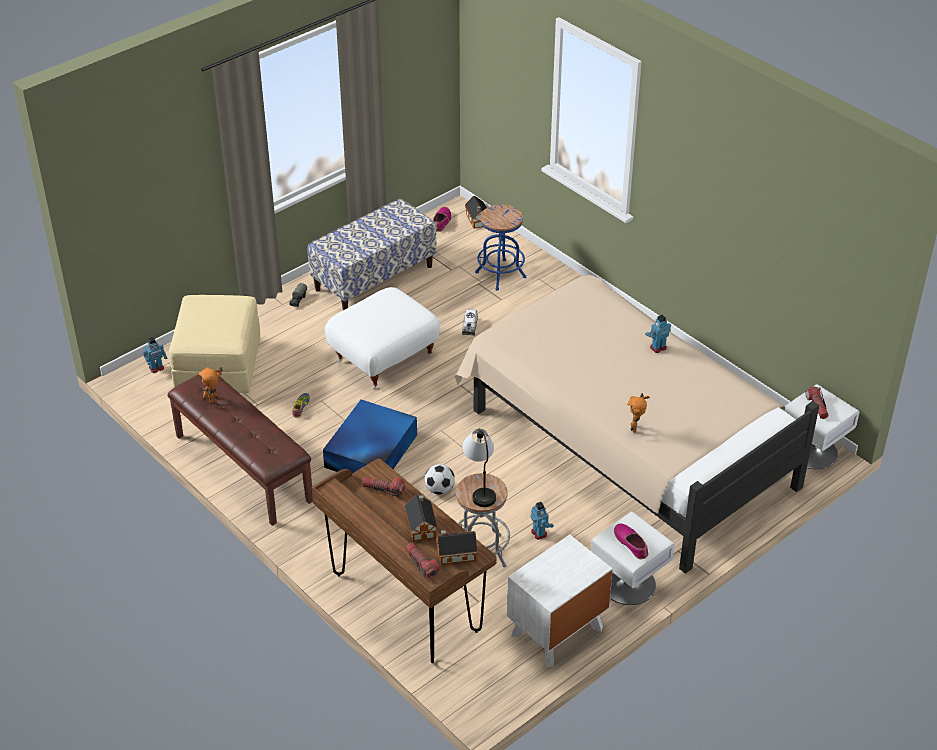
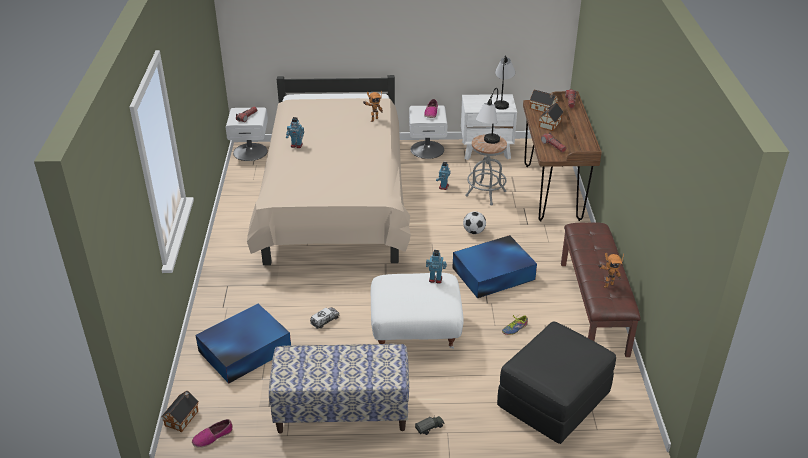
camera: 140 degrees left, 5 degrees down
toy robot [143,337,167,373] -> toy robot moved to [426,250,447,284]
beige ottoman [169,295,260,393] -> black ottoman [497,322,616,444]
blue stool [475,204,526,291] -> blue storage box [196,304,291,383]
none -> table lamp [494,55,515,110]

